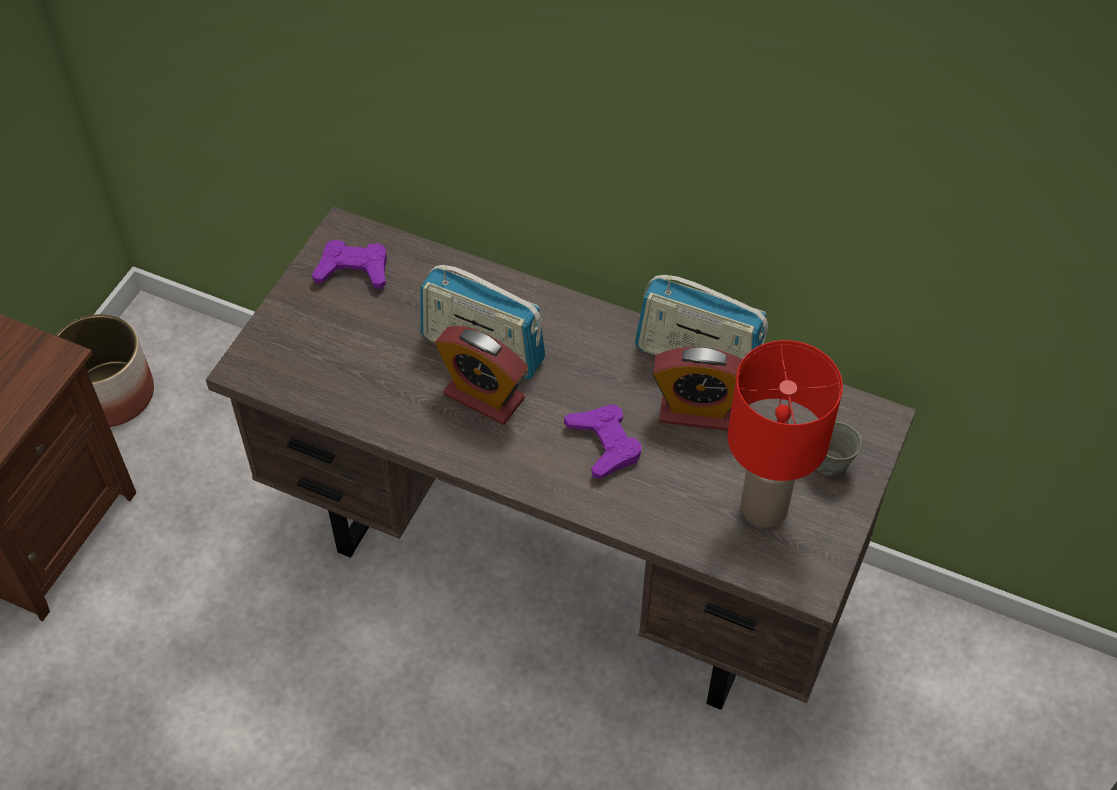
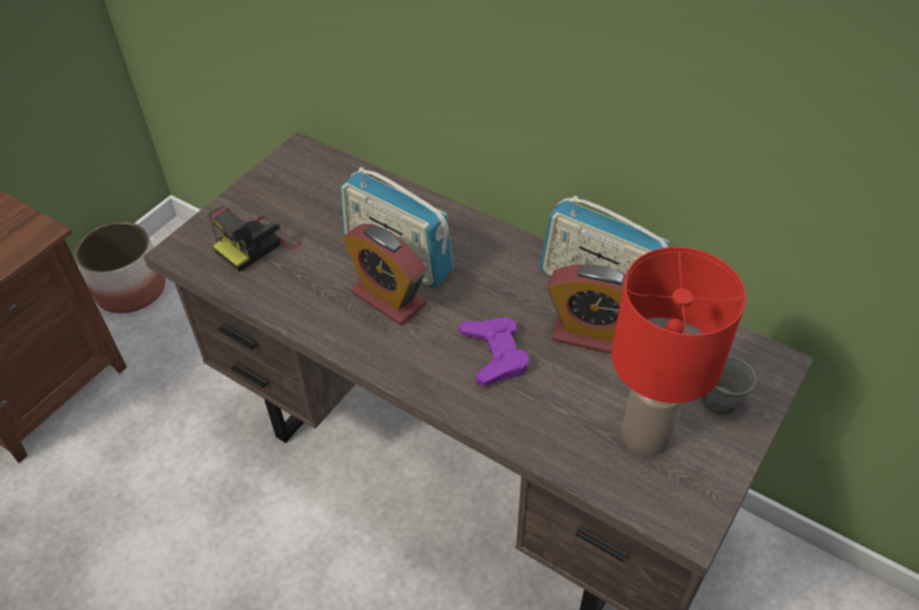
camera: 10 degrees right, 5 degrees down
purple game controller [312,240,387,289] -> none
none -> camera [208,206,302,272]

